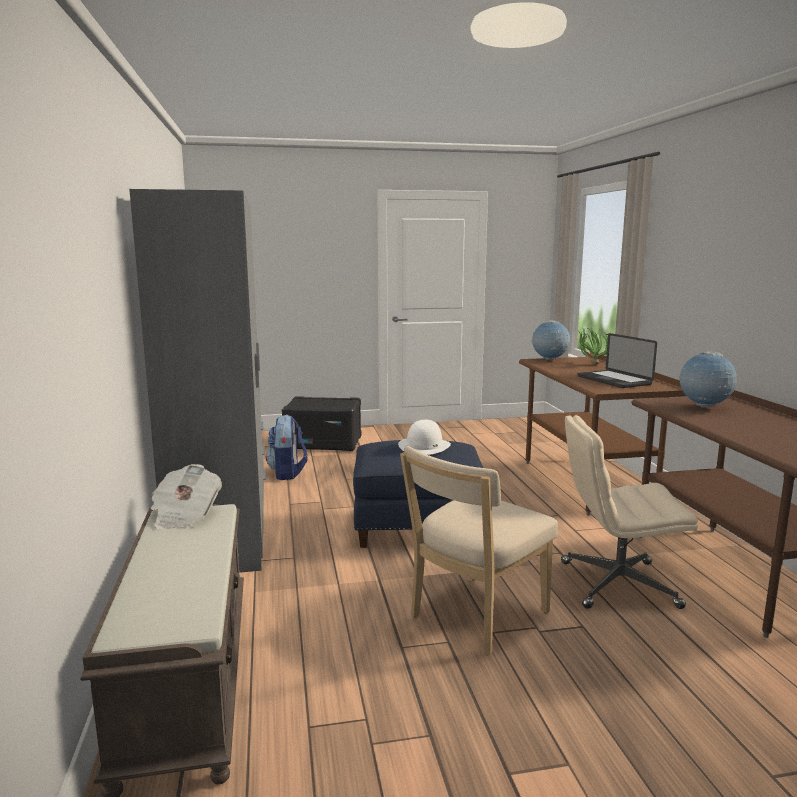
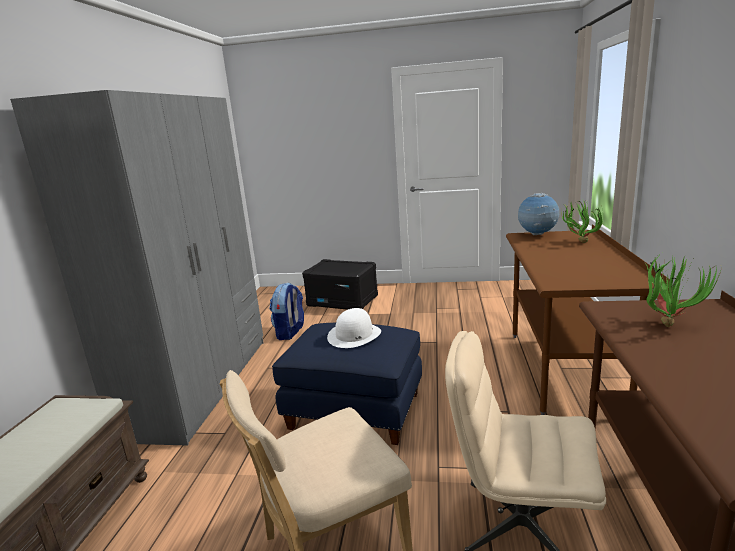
camera: 20 degrees right, 5 degrees up
newspaper [151,464,222,530] -> none
laptop [578,333,657,388] -> none
globe [679,351,737,408] -> potted plant [645,254,722,327]

